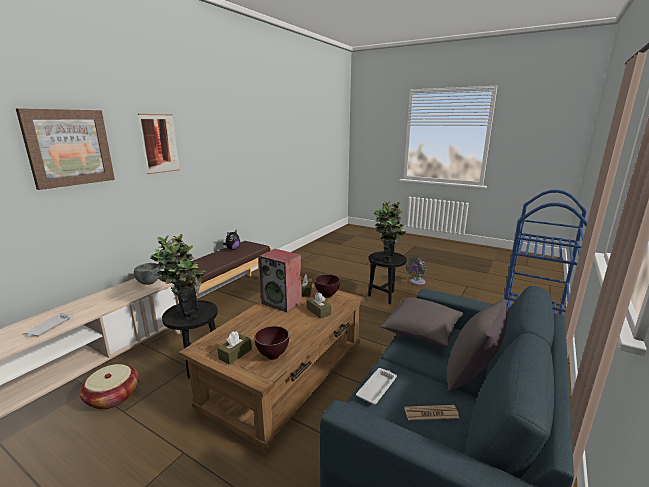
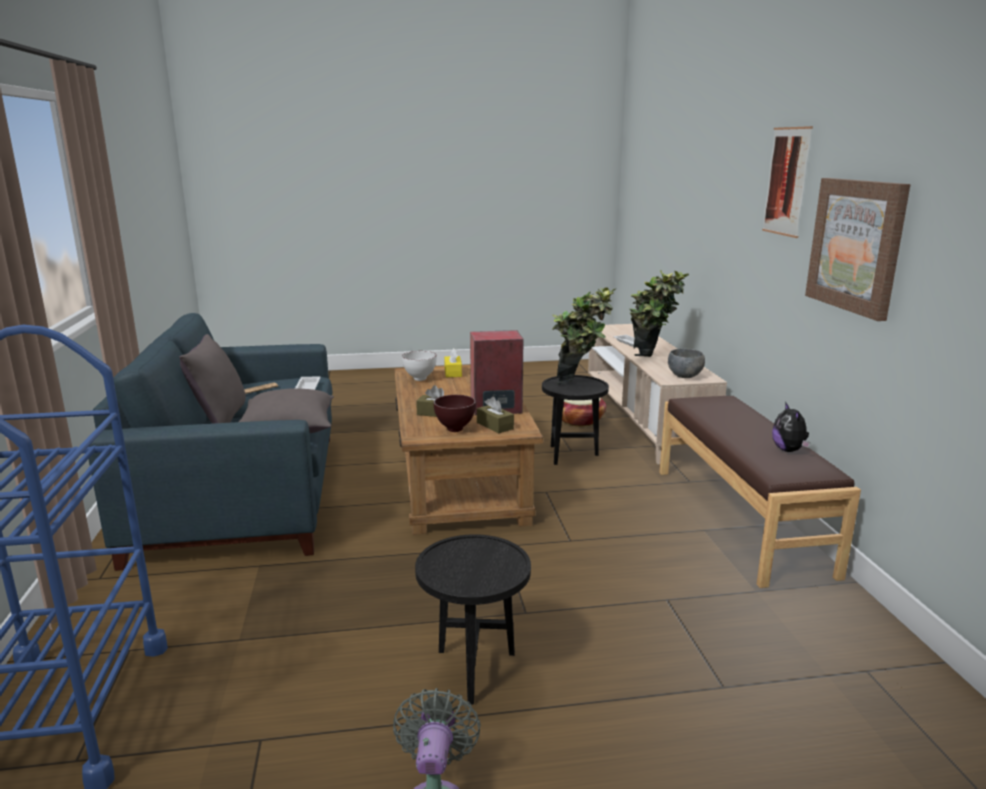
camera: 140 degrees right, 0 degrees up
picture [16,108,115,190] -> picture moved to [805,178,910,321]
brown tissue box [217,331,252,365] -> yellow tissue box [444,348,462,377]
brown bowl [254,326,289,360] -> white bowl [402,351,437,381]
potted plant [374,201,406,262] -> potted plant moved to [628,270,689,357]

